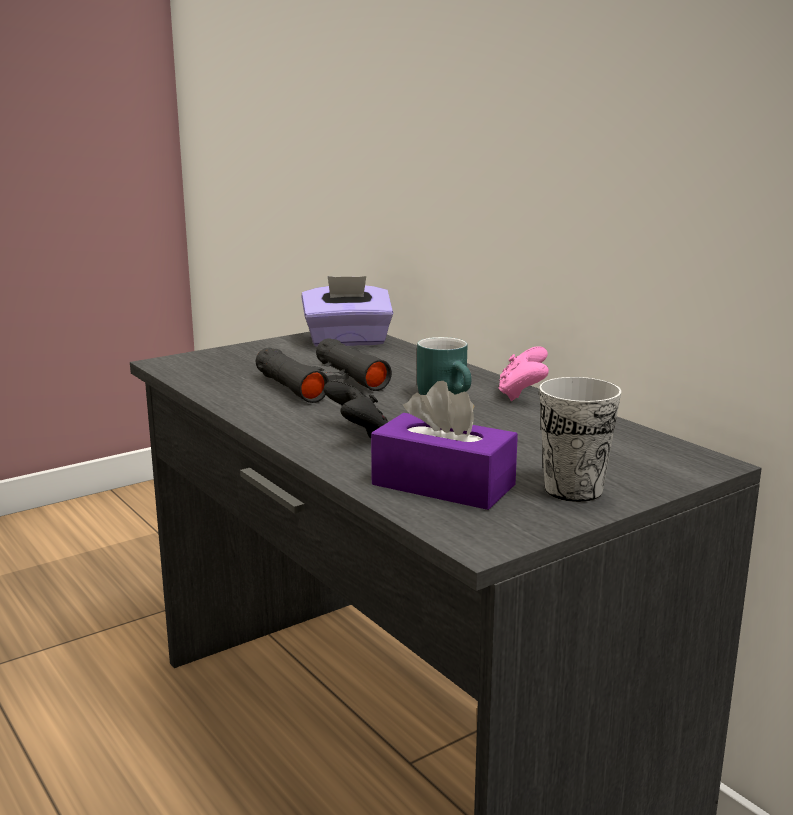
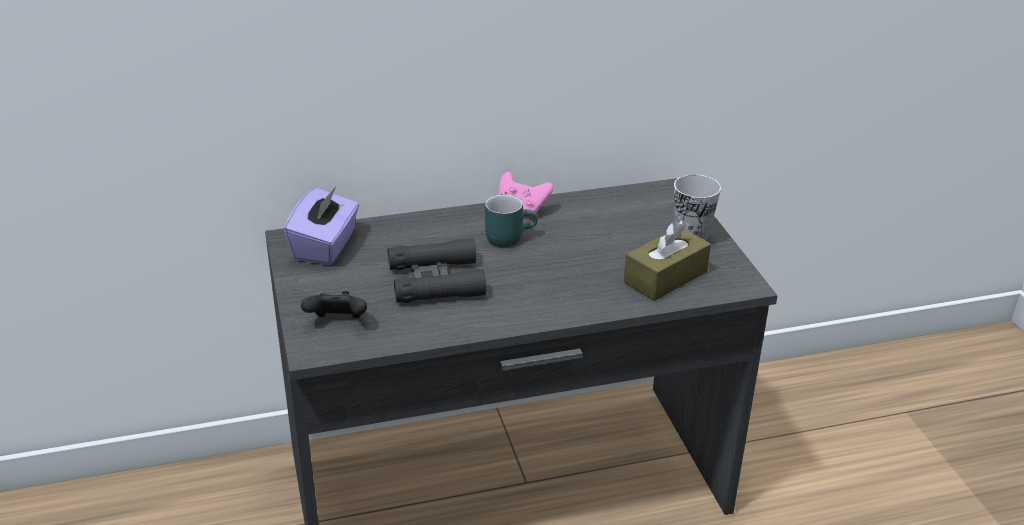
camera: 70 degrees left, 15 degrees up
black game controller [324,380,388,438] -> black game controller moved to [301,291,367,319]
purple tissue box [371,381,518,510] -> brown tissue box [624,220,711,301]

